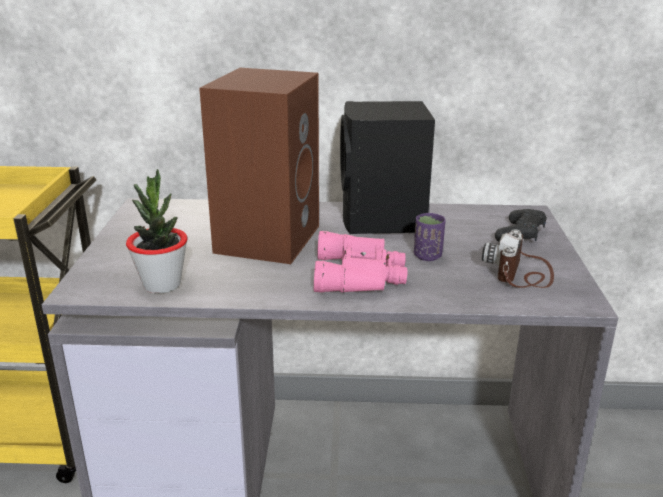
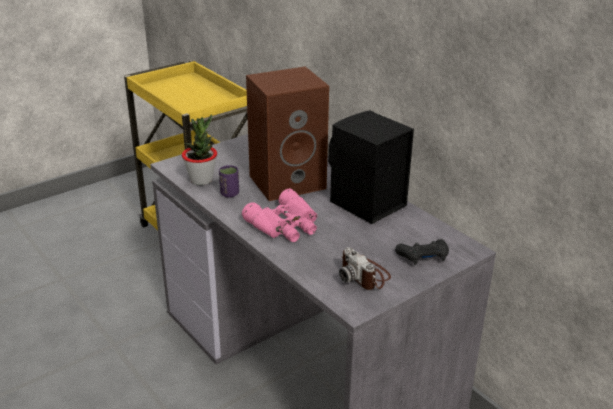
camera: 50 degrees right, 5 degrees up
purple cup [414,213,445,261] -> purple cup moved to [219,165,239,197]
camera [482,229,554,288] -> camera turned 105 degrees counterclockwise [339,247,391,290]

